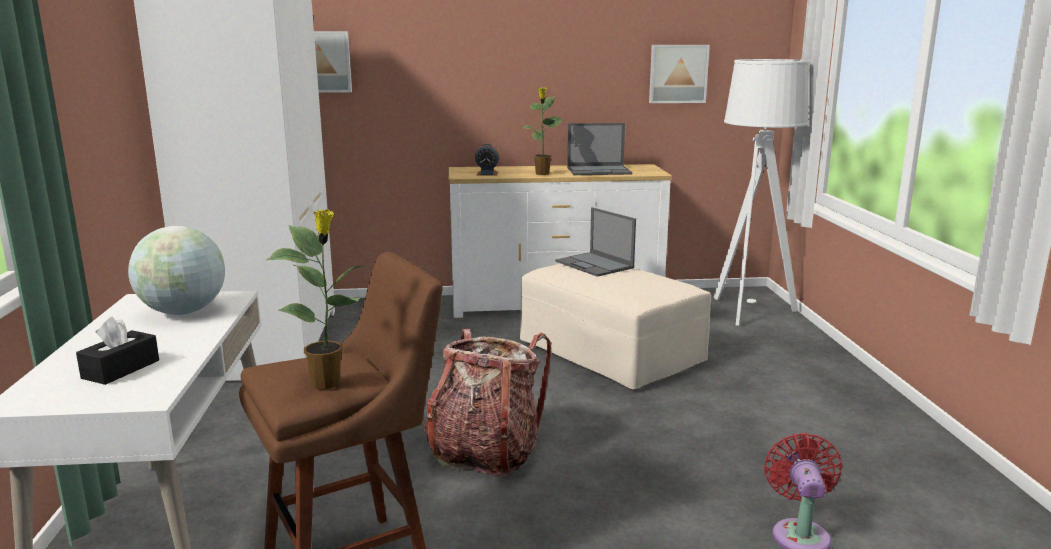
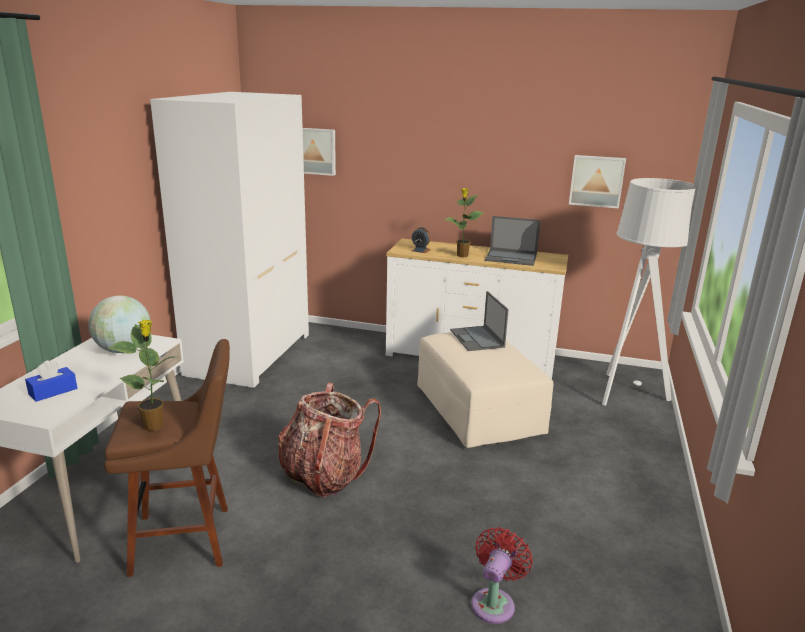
camera: 20 degrees right, 5 degrees up
black tissue box [76,316,159,385] -> blue tissue box [25,360,77,402]

